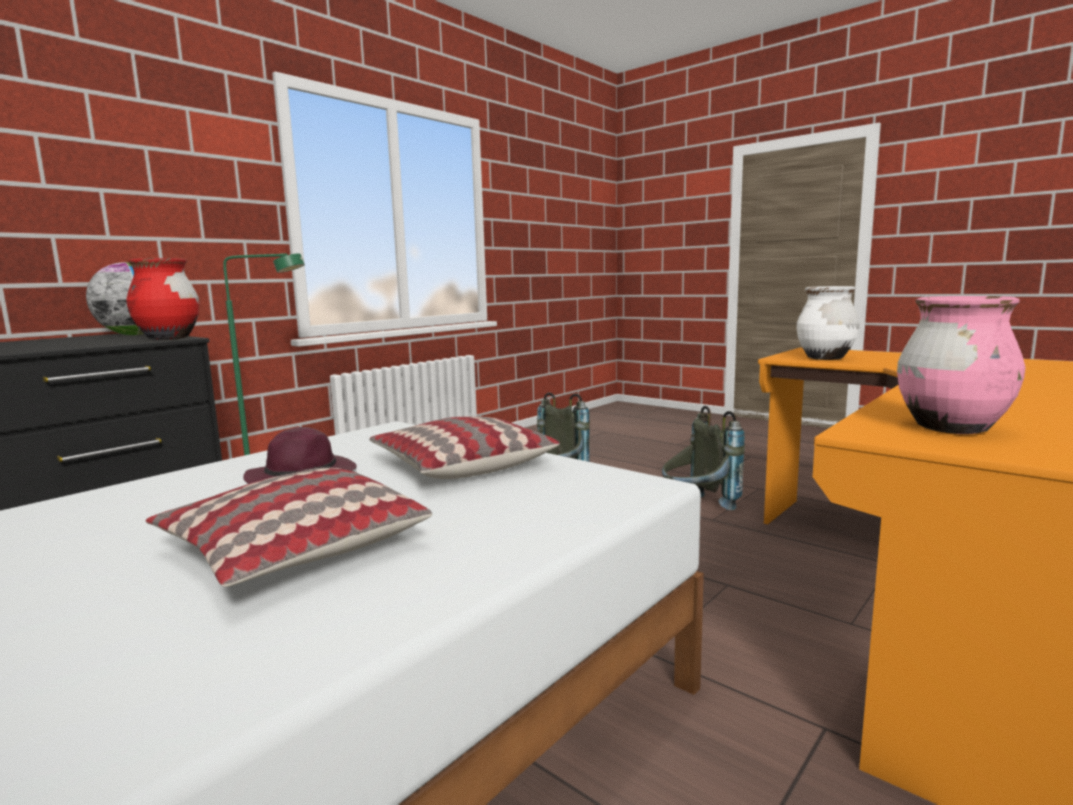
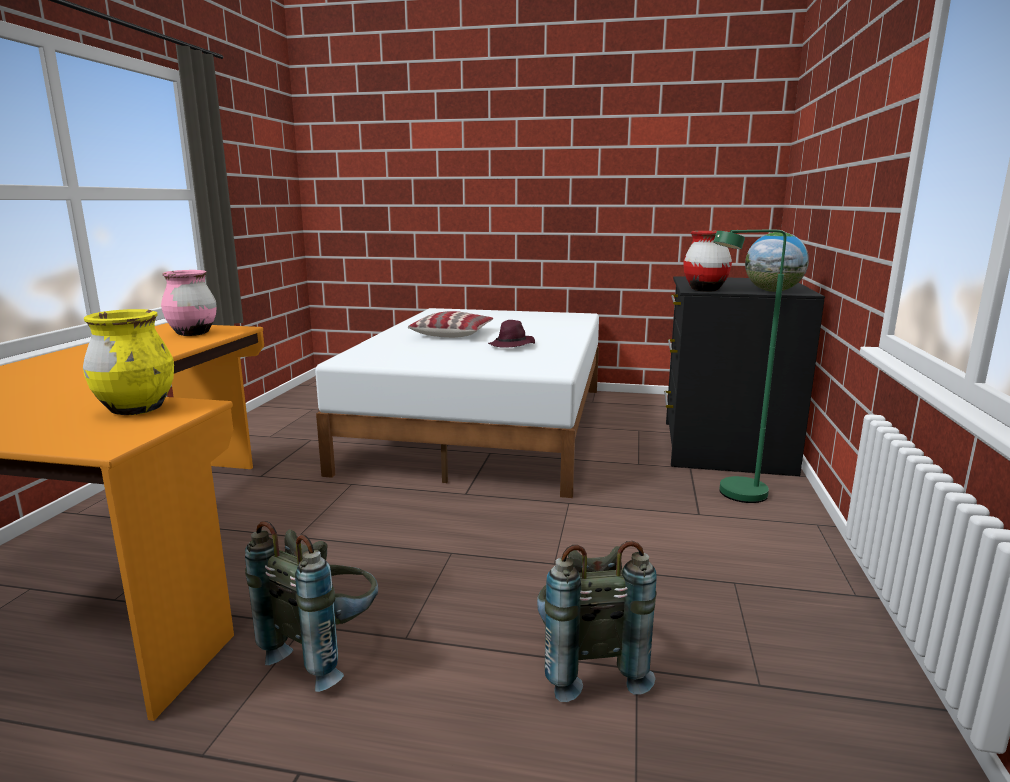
camera: 150 degrees right, 5 degrees up
pillow [369,416,560,479] -> none
white vase [797,286,860,360] -> yellow vase [83,309,174,415]

